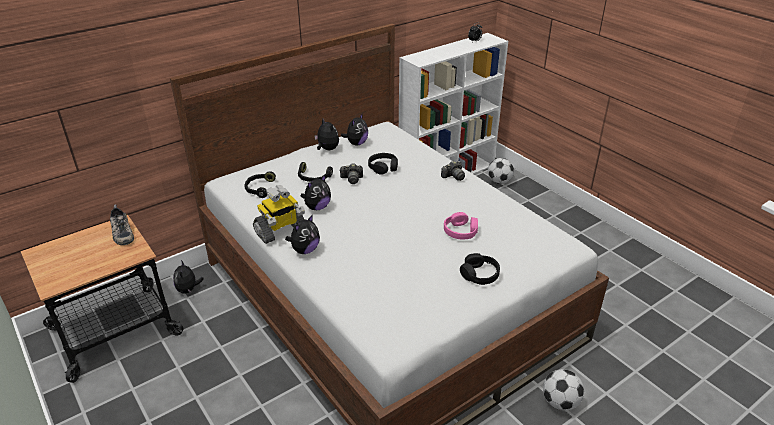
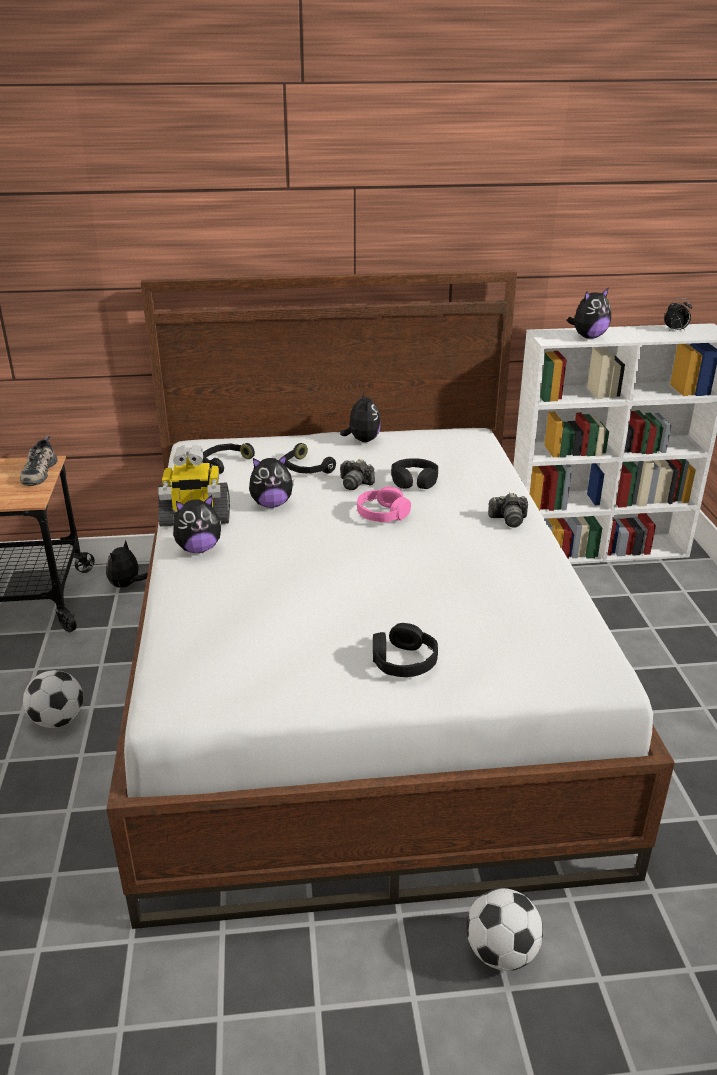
camera: 30 degrees right, 5 degrees down
plush toy [341,113,368,146] -> plush toy moved to [567,287,611,339]
pink headphones [444,212,478,240] -> pink headphones moved to [357,486,411,522]
football [488,158,514,184] -> football moved to [23,670,83,728]

